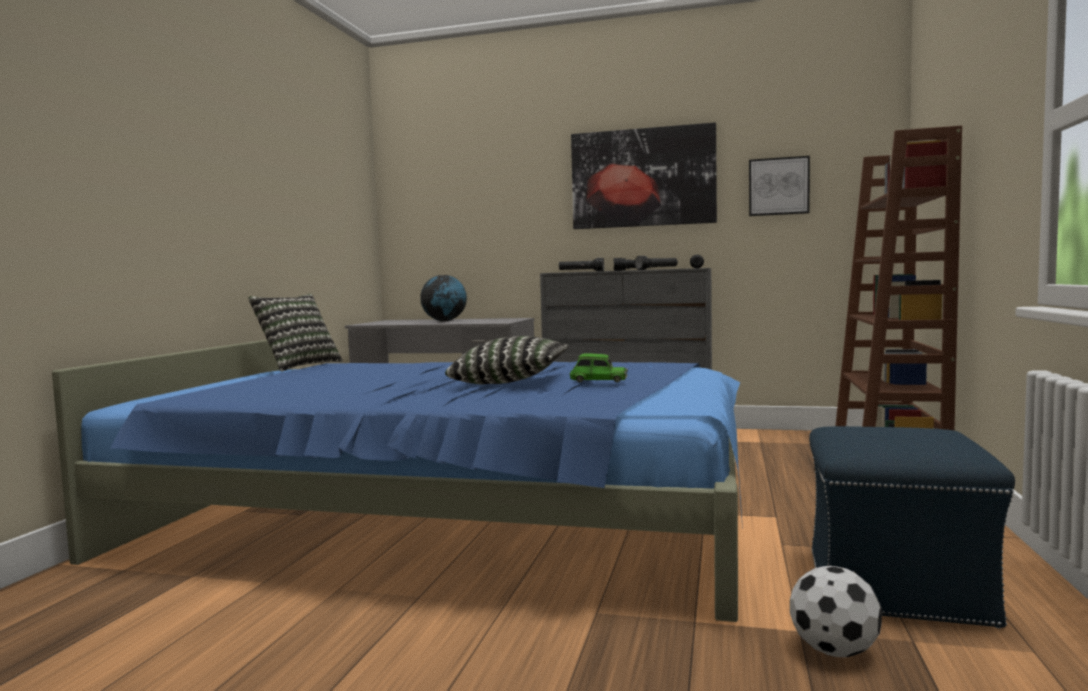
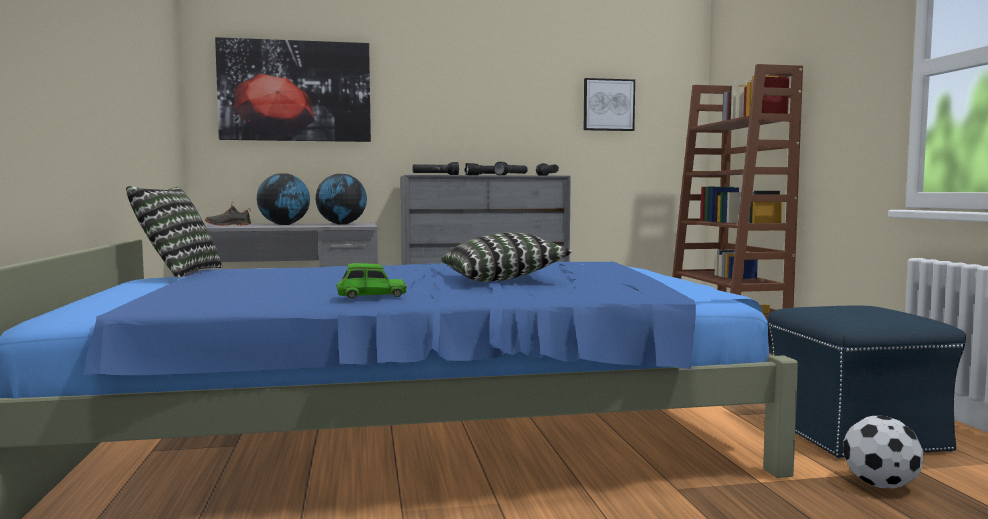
camera: 25 degrees left, 0 degrees up
green toy car [570,353,628,383] -> green toy car moved to [336,263,407,299]
picture [571,122,717,229] -> picture moved to [215,37,371,142]
none -> black shoe [205,202,251,226]
none -> globe [316,174,367,224]

